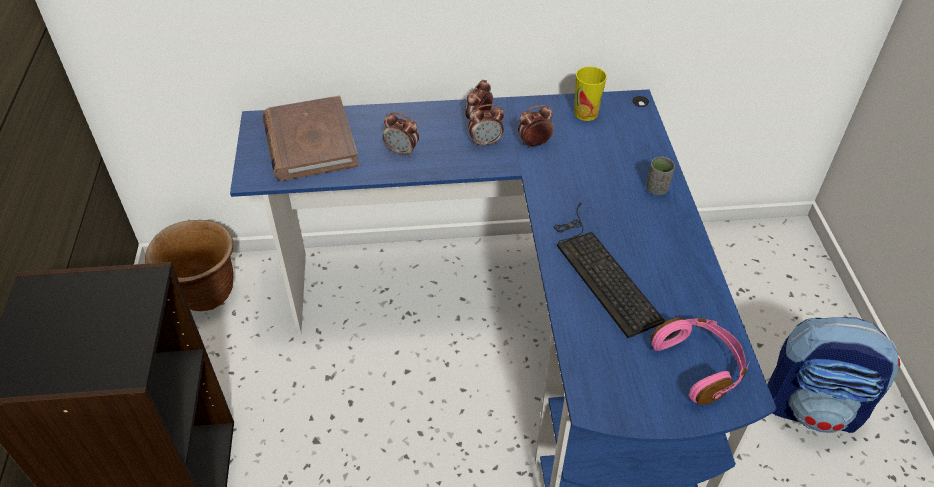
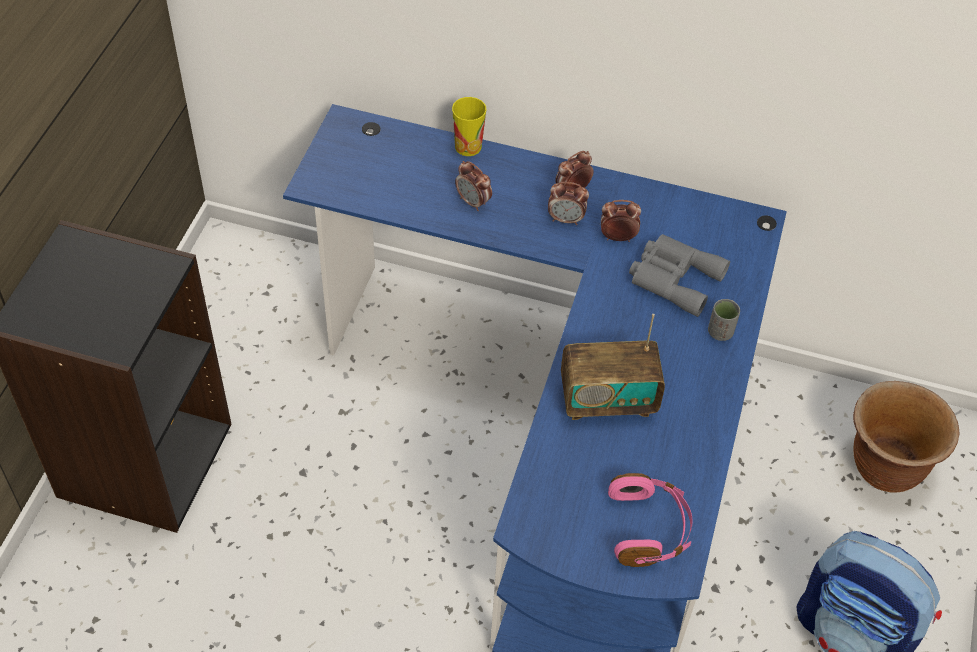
camera: 20 degrees right, 5 degrees up
brown planter [145,220,233,311] -> brown planter moved to [853,381,960,493]
brown book [263,96,359,181] -> none
keyboard [554,202,665,338] -> radio [561,314,665,420]
cup [574,67,607,121] -> cup moved to [452,97,486,156]
none -> grey binoculars [629,234,730,317]

